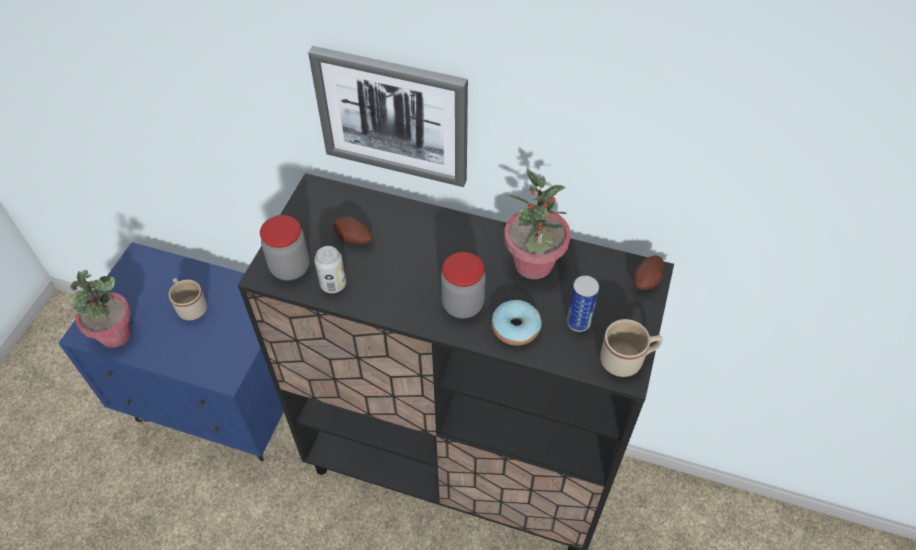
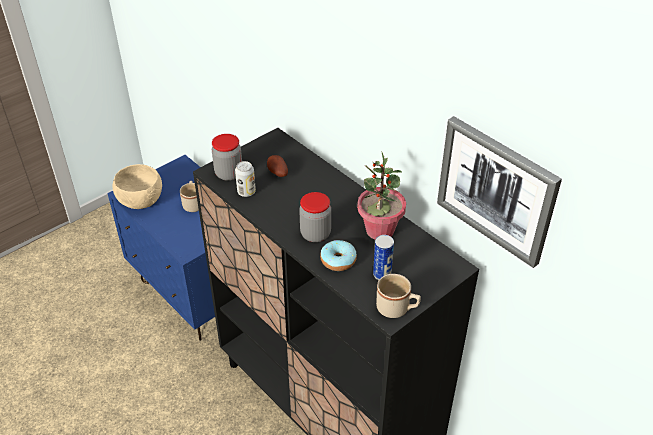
camera: 30 degrees right, 10 degrees down
potted plant [70,270,131,348] -> beige bowl [113,164,162,209]
picture [308,46,468,187] -> picture moved to [437,116,562,268]
potato [634,255,664,290] -> none

